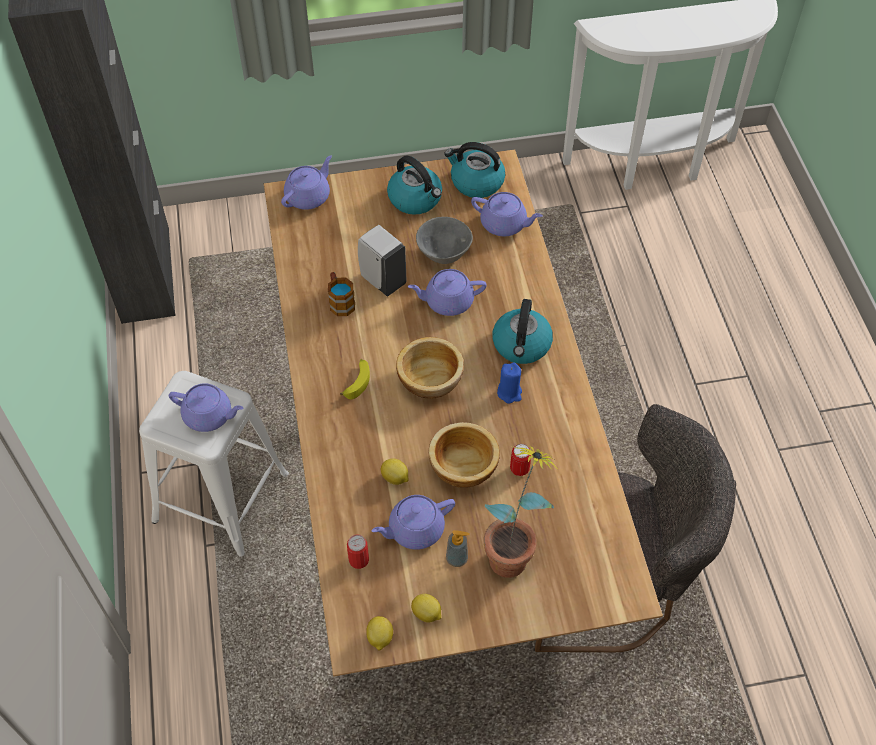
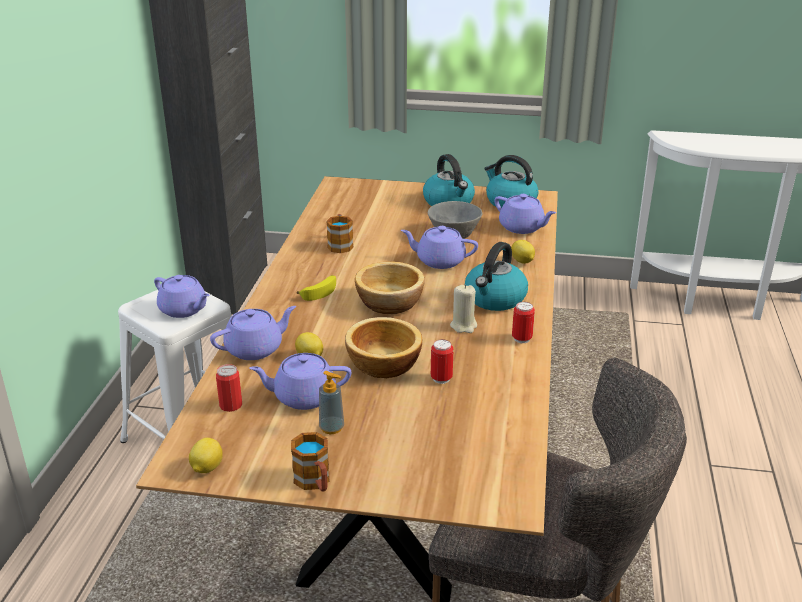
camera: 20 degrees right, 25 degrees down
purple teapot [281,155,332,210] -> purple teapot moved to [210,306,296,360]
white soap dispenser [358,225,407,296] -> none
lemon [411,594,441,623] -> lemon moved to [511,240,535,264]
potted plant [484,445,559,578] -> none
blue candle [497,362,522,404] -> beige candle [450,285,477,333]
none -> mug [291,432,330,492]
none -> can [512,302,535,343]

